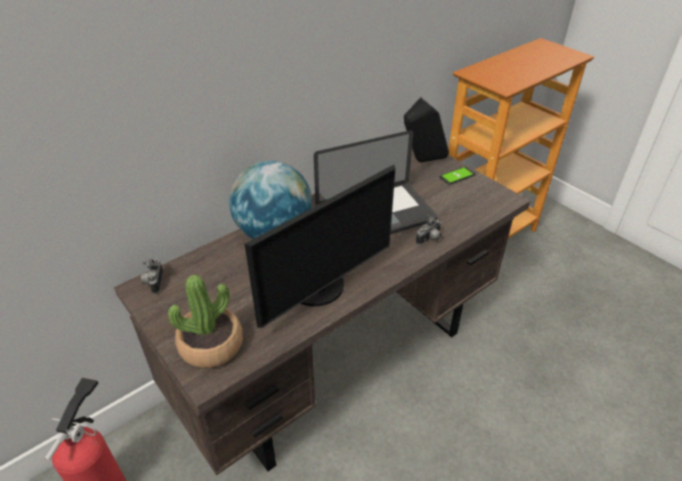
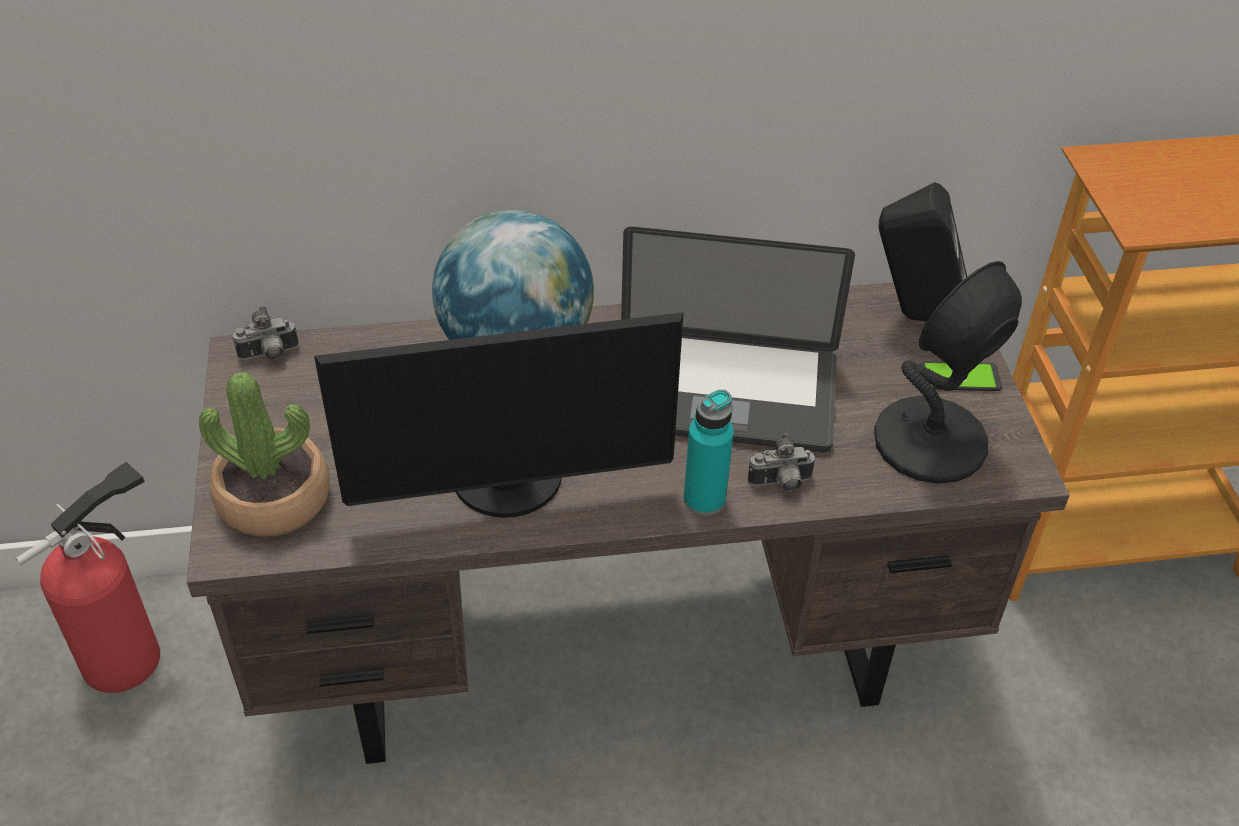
camera: 30 degrees right, 5 degrees up
camera [141,258,163,294] -> camera turned 135 degrees counterclockwise [233,306,299,360]
none -> turquoise bottle [684,389,734,515]
none -> black table lamp [874,261,1022,484]

